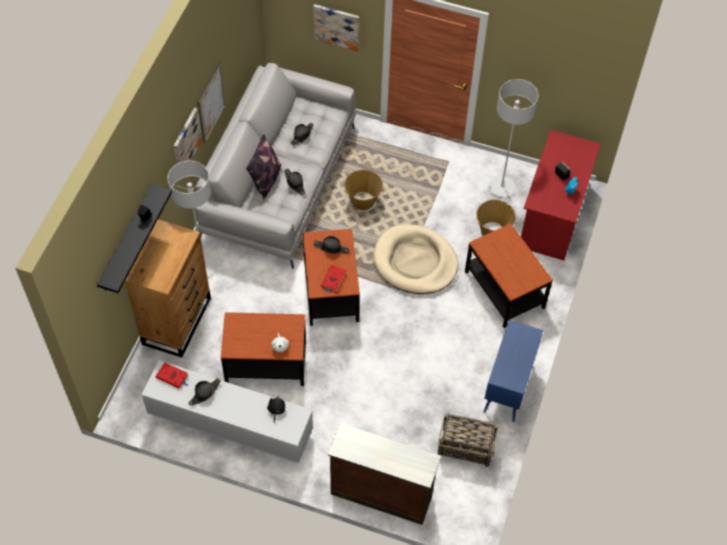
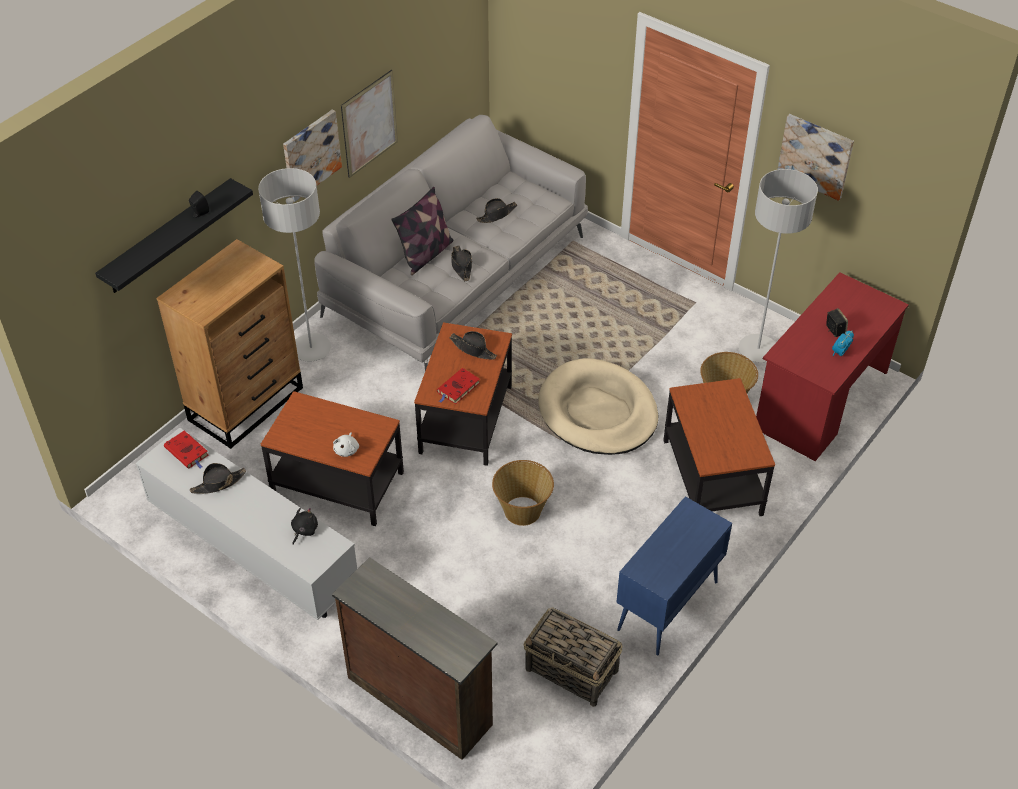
camera: 20 degrees right, 10 degrees down
picture [313,4,359,51] -> picture moved to [777,114,854,201]
basket [344,170,383,210] -> basket moved to [492,460,554,526]

